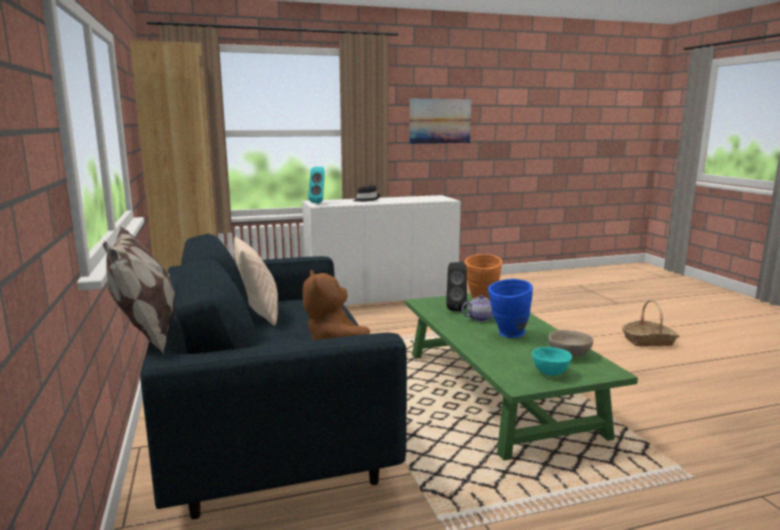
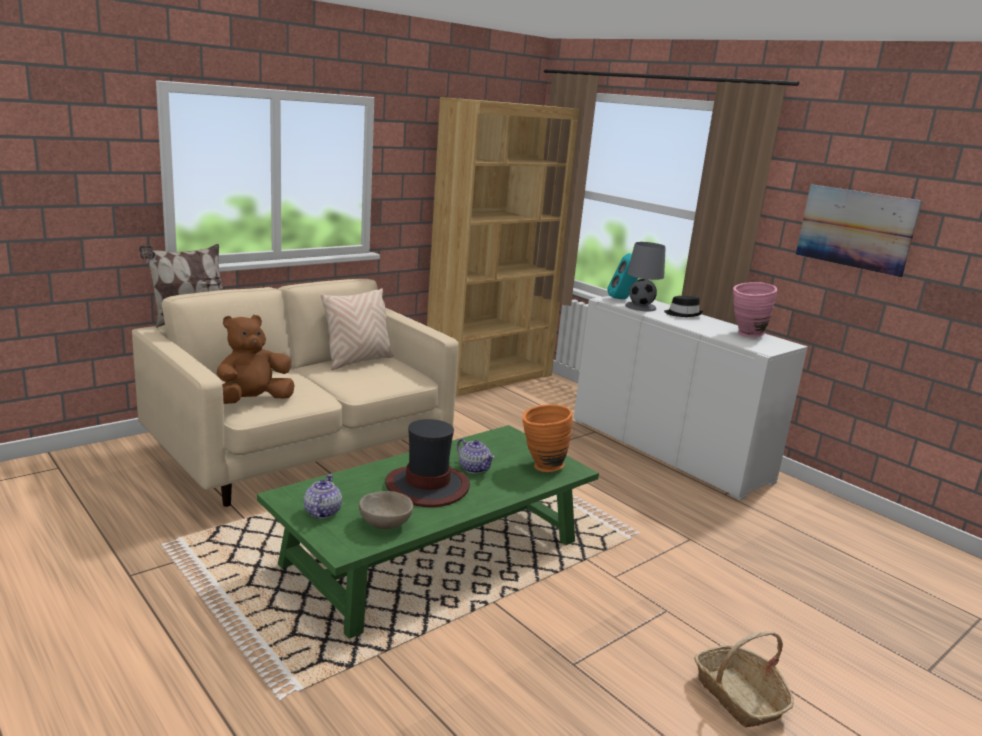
camera: 65 degrees right, 5 degrees up
blue sofa [140,234,407,519] -> beige sofa [132,279,459,507]
black speaker [446,262,467,311] -> none
blue vase [488,279,533,338] -> hat [385,419,470,507]
turquoise bowl [532,347,572,376] -> teapot [304,474,342,518]
none -> grey table lamp [625,242,666,311]
none -> pink vase [733,282,777,337]

